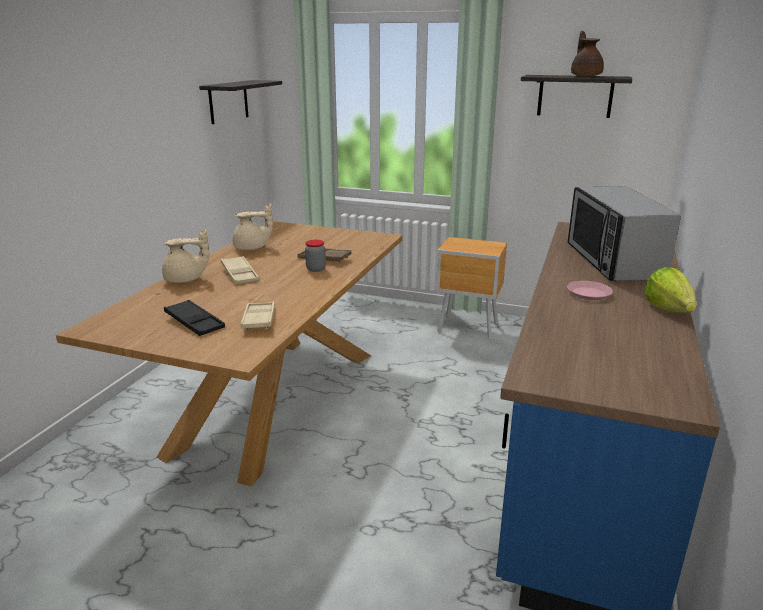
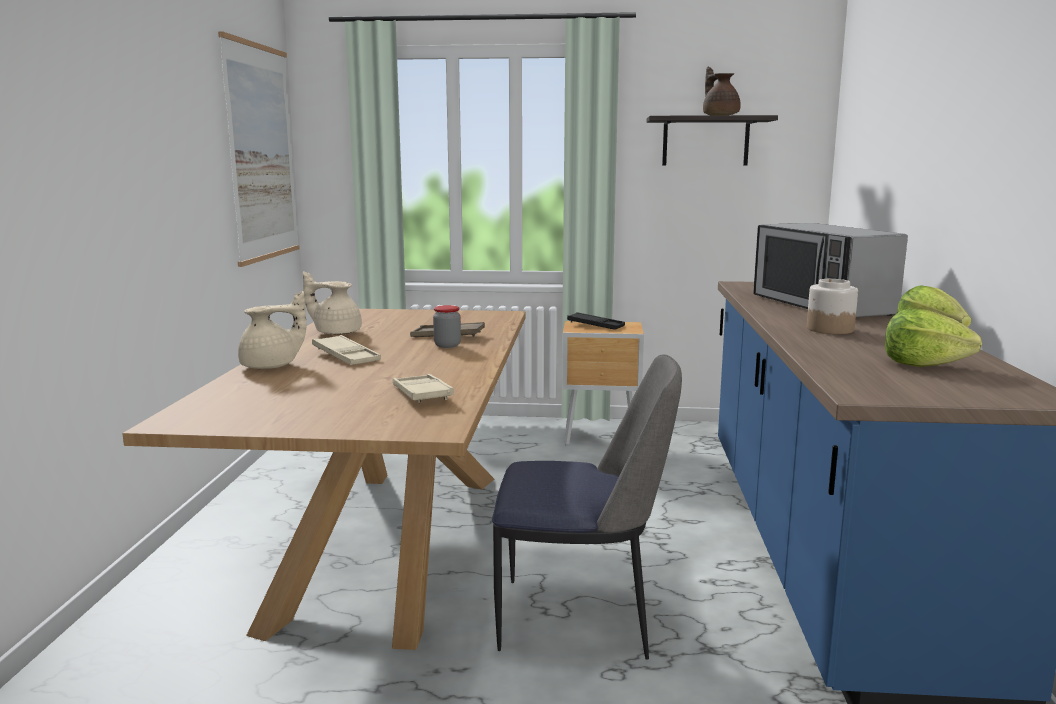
camera: 15 degrees left, 10 degrees down
black tray [164,300,225,336] -> black tray moved to [567,312,625,329]
shelf [199,80,282,124] -> picture [218,31,300,267]
beige teapot [233,203,273,250] -> beige teapot turned 135 degrees counterclockwise [303,271,362,335]
pink plate [567,281,613,300] -> jar [807,279,858,334]
none -> chair [492,354,682,660]
none -> lettuce [885,309,982,367]

